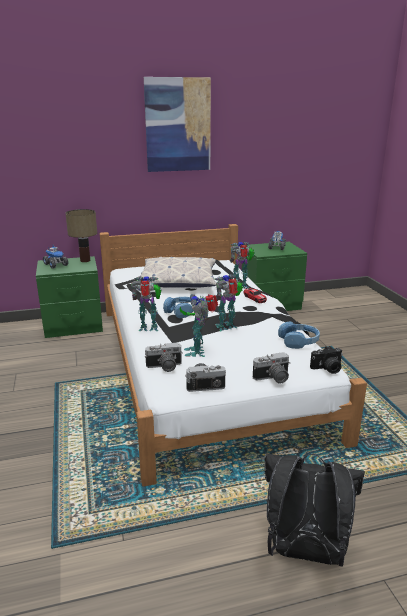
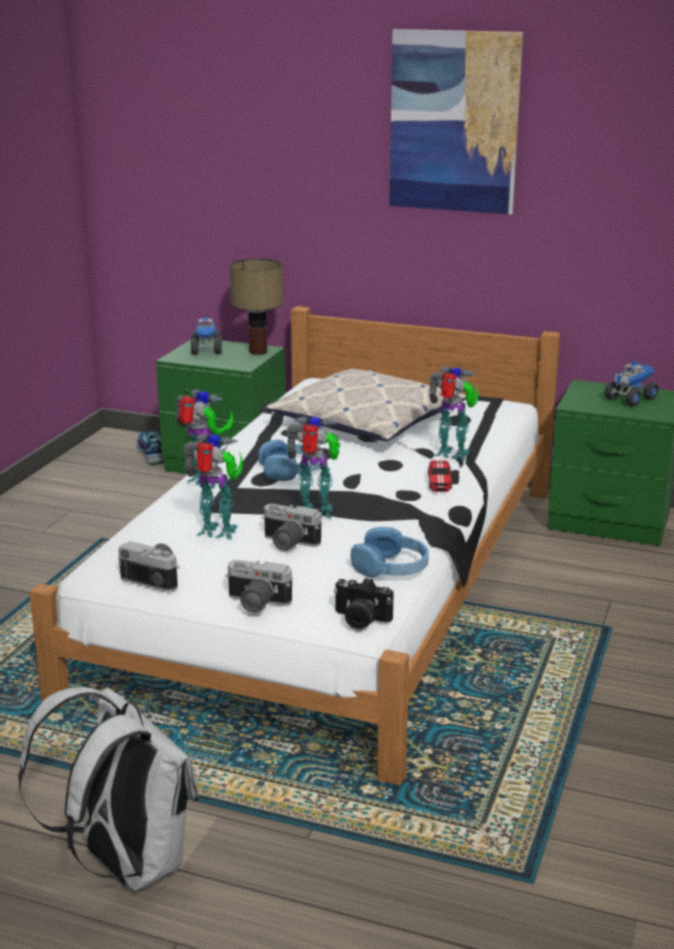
camera: 35 degrees right, 0 degrees up
camera [145,342,183,372] -> camera moved to [261,504,322,551]
toy robot [180,294,218,357] -> toy robot turned 75 degrees clockwise [182,433,243,540]
black backpack [265,453,365,566] -> white backpack [18,687,198,891]
none -> shoe [137,430,164,465]

